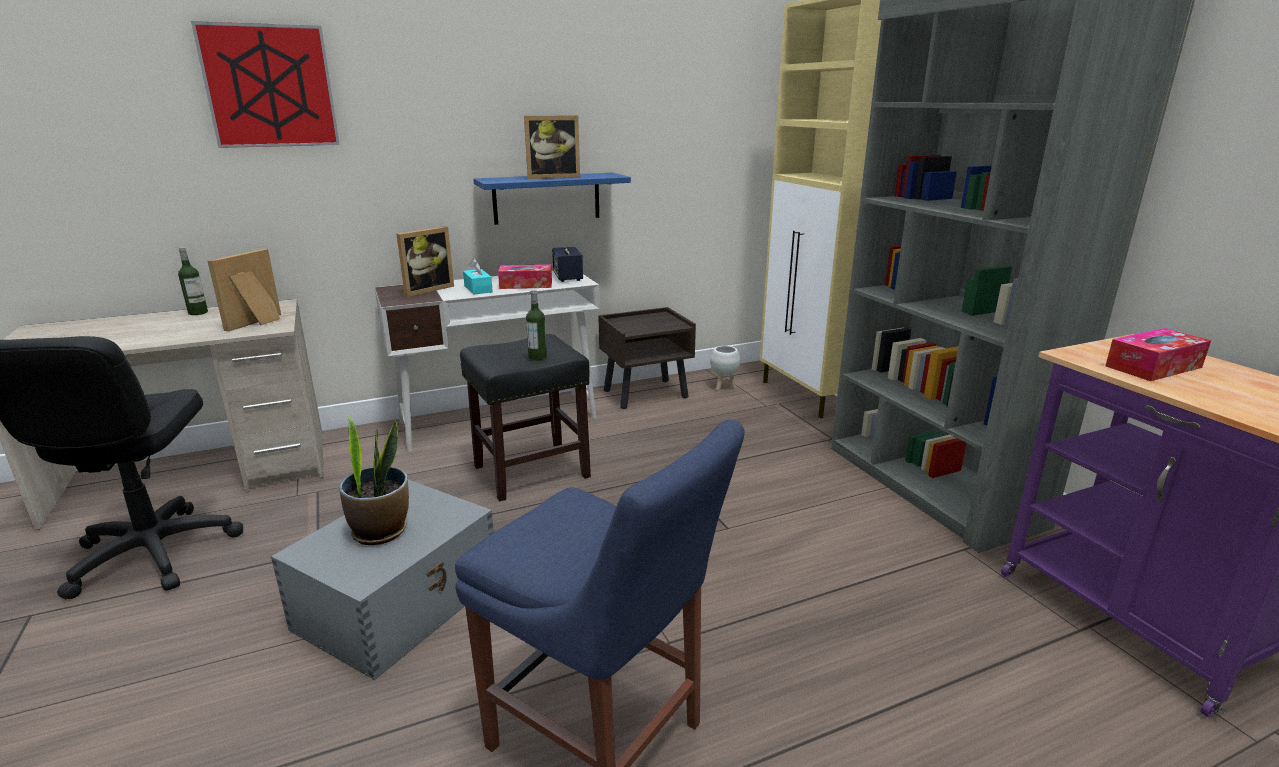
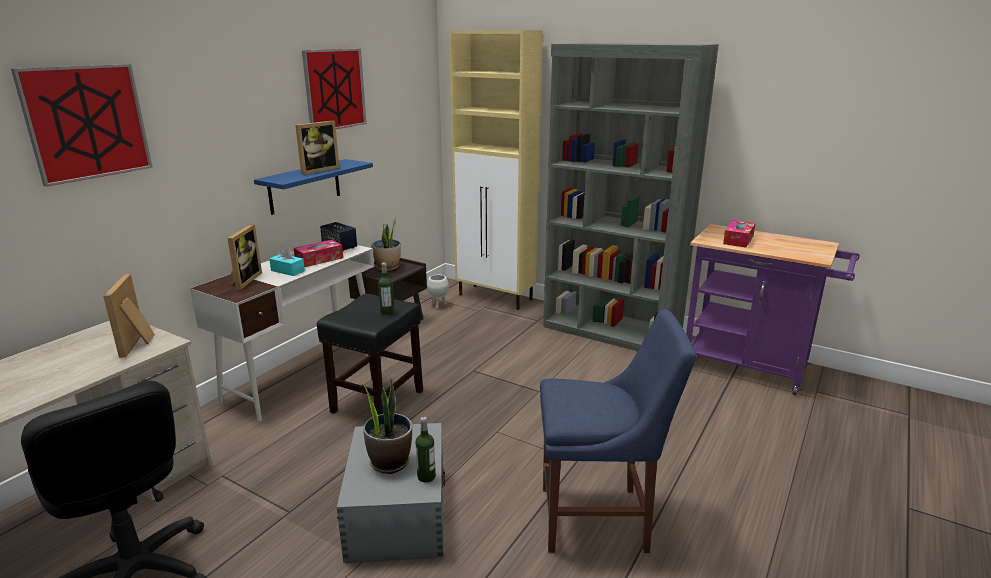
camera: 35 degrees left, 0 degrees up
bottle [178,247,208,315] -> bottle moved to [416,417,436,483]
none -> picture [302,49,367,129]
none -> potted plant [371,216,401,271]

